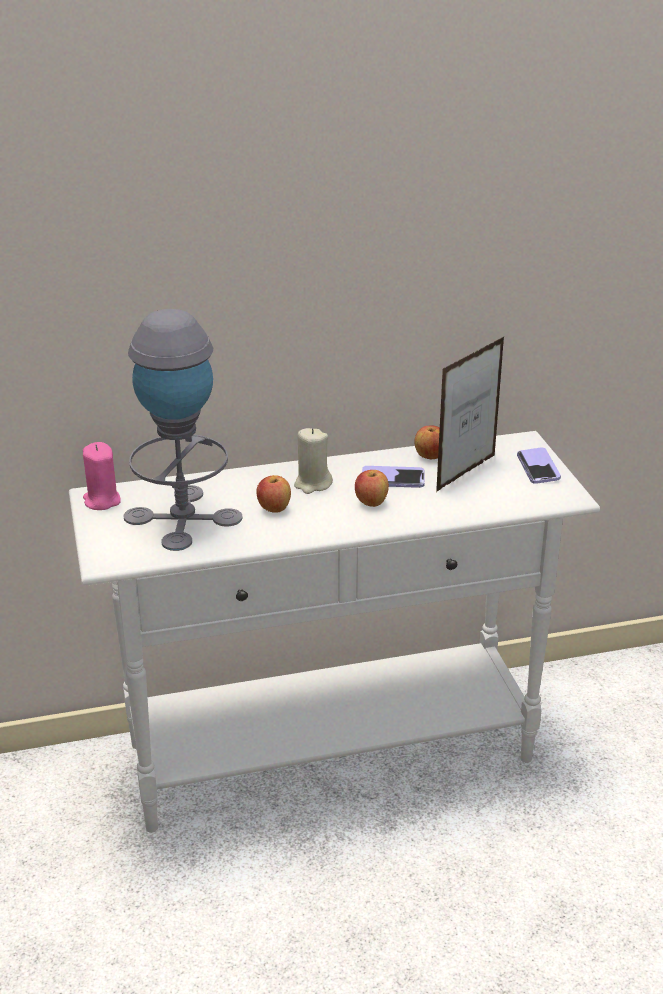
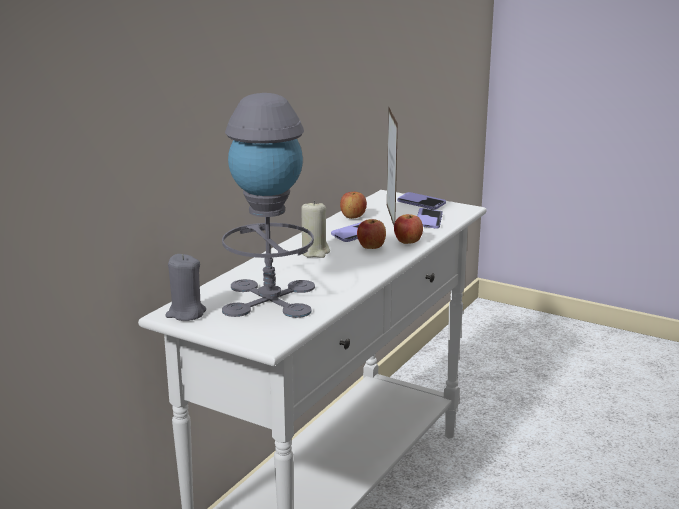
camera: 45 degrees left, 10 degrees down
pink candle [83,442,121,510] -> grey candle [165,254,206,321]
apple [256,475,291,513] -> apple moved to [394,214,423,244]
none -> phone [417,208,443,229]

